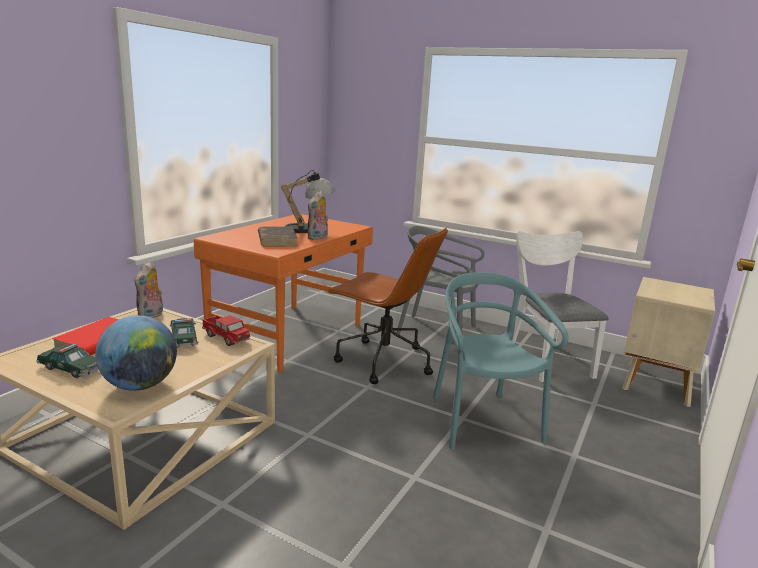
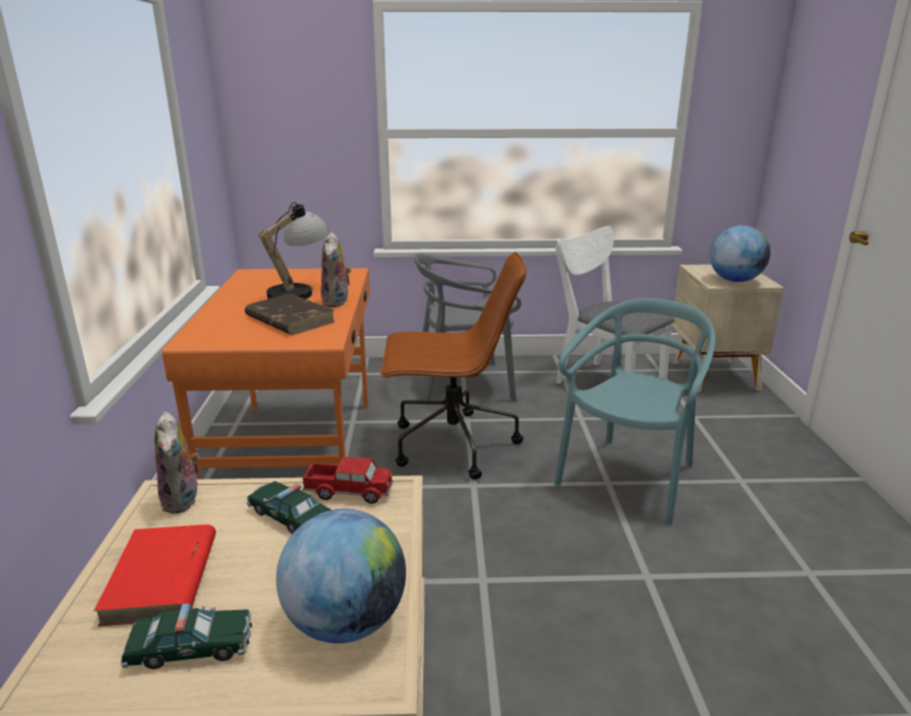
camera: 30 degrees left, 5 degrees up
turquoise chair [433,272,568,450] -> turquoise chair turned 75 degrees clockwise [554,298,716,524]
none -> globe [710,225,770,282]

